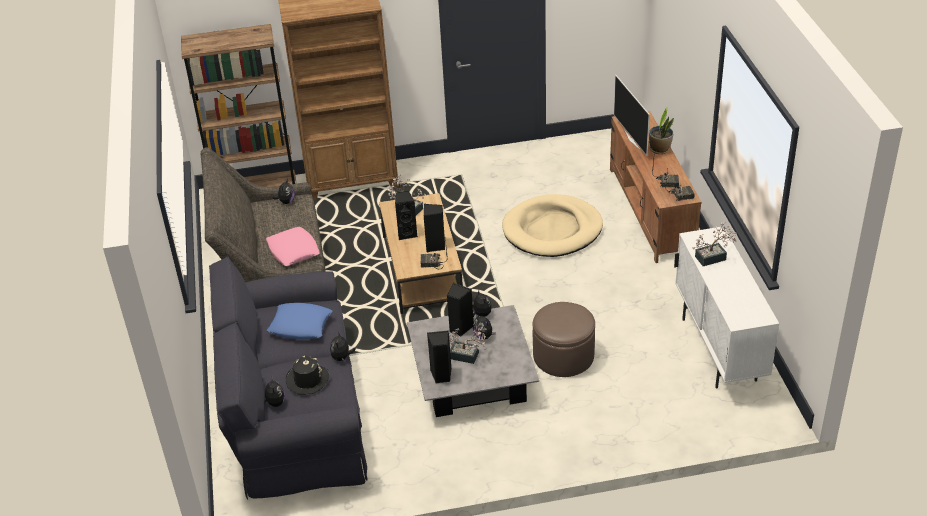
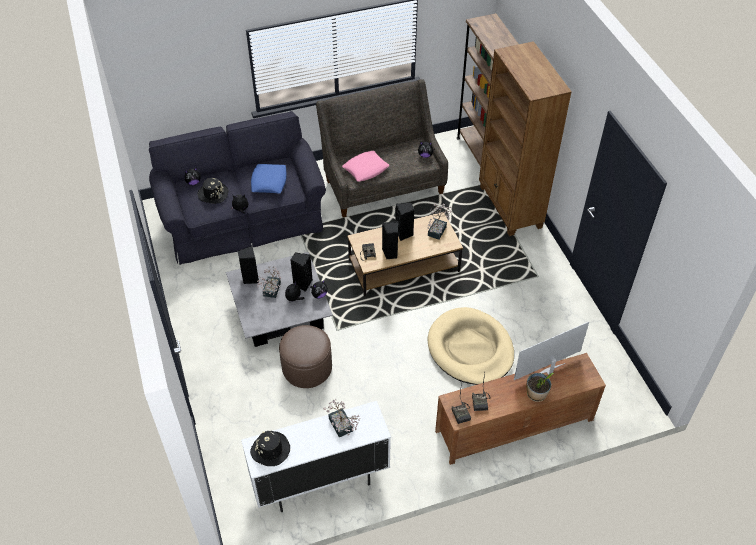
camera: 80 degrees right, 10 degrees up
none -> black hat [250,431,290,466]

